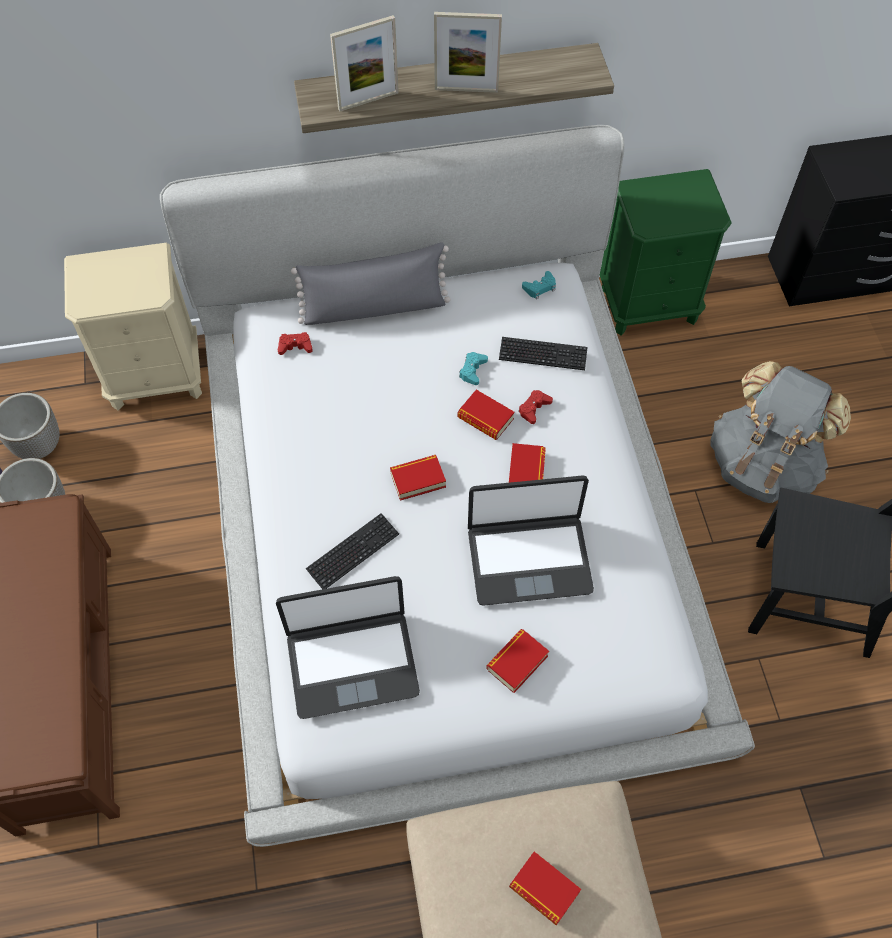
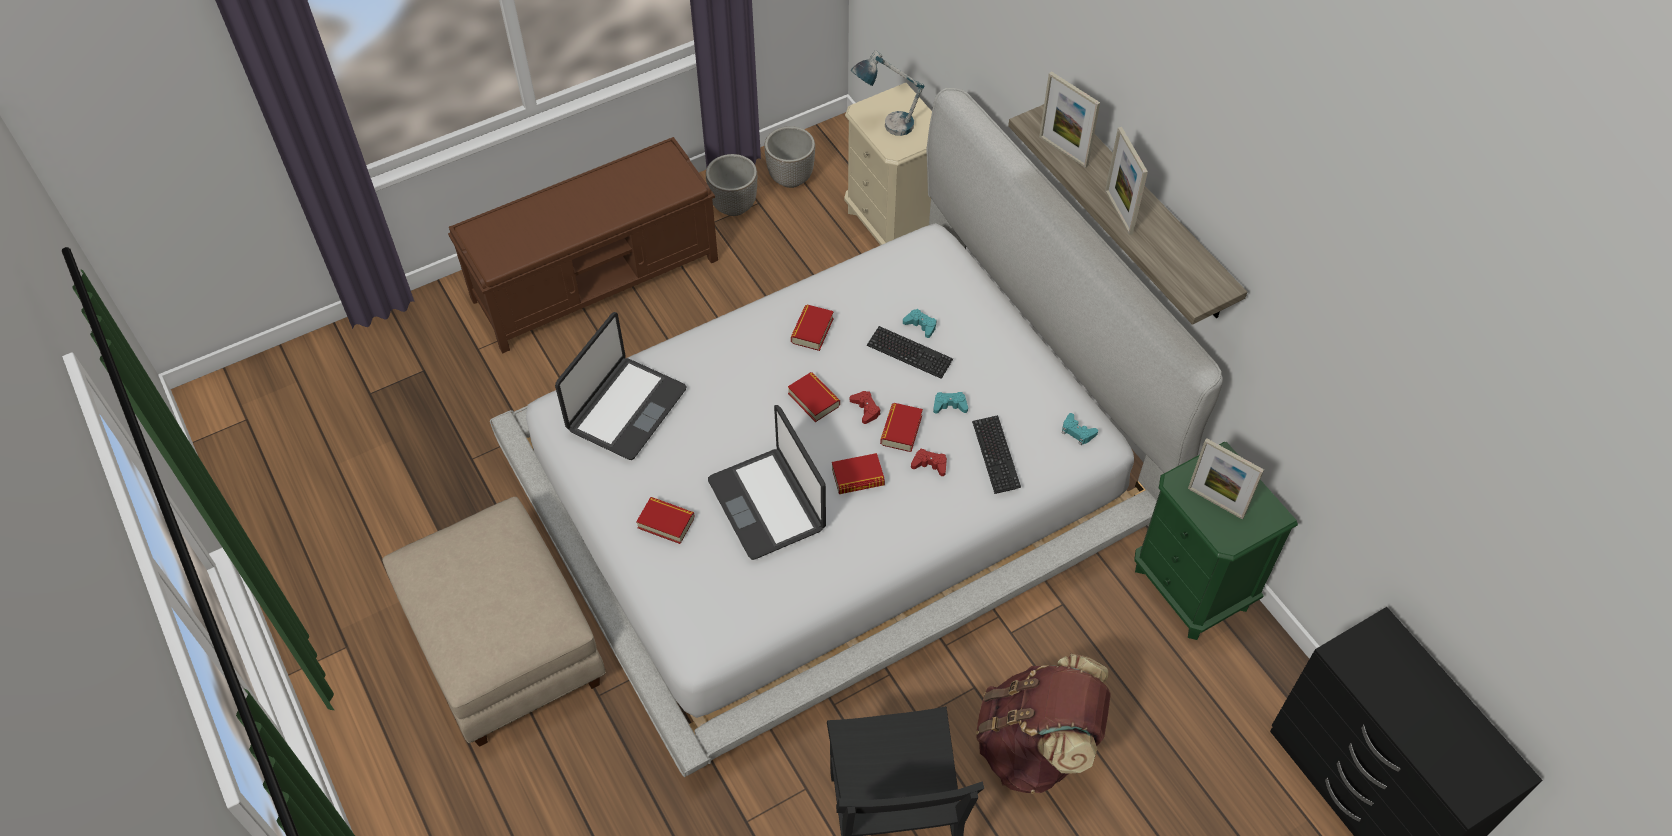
camera: 70 degrees right, 5 degrees down
laptop [276,576,420,719] -> laptop turned 120 degrees counterclockwise [555,312,687,460]
red game controller [278,332,313,355] -> red game controller moved to [850,391,881,424]
grey pillow [291,242,450,325] -> none
keyboard [306,513,399,589] -> keyboard moved to [867,326,953,379]
book [509,852,581,925] -> book moved to [791,304,834,351]
grey backpack [710,361,851,503] -> brown backpack [976,654,1111,794]
none -> table lamp [851,51,924,136]
none -> turquoise game controller [903,309,937,338]
none -> picture frame [1188,438,1264,520]

